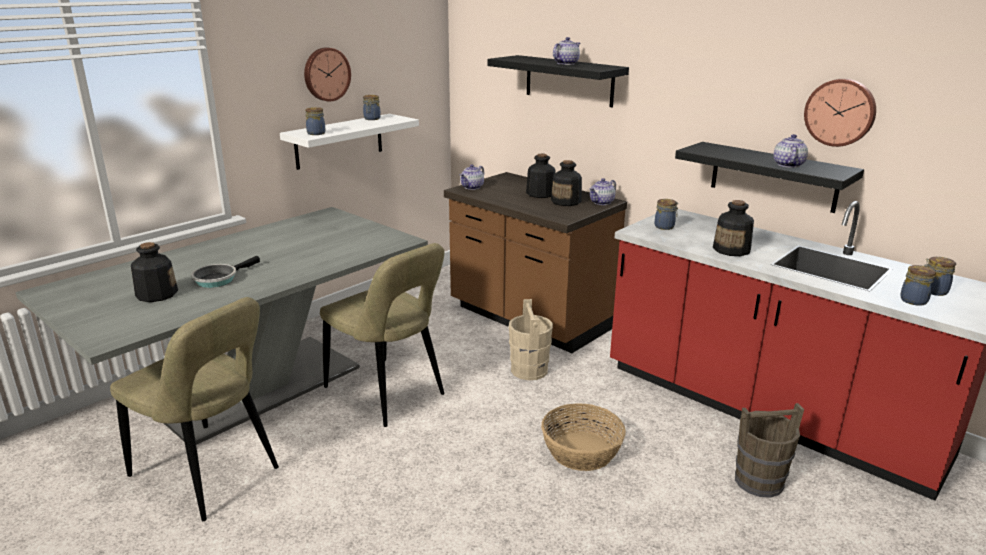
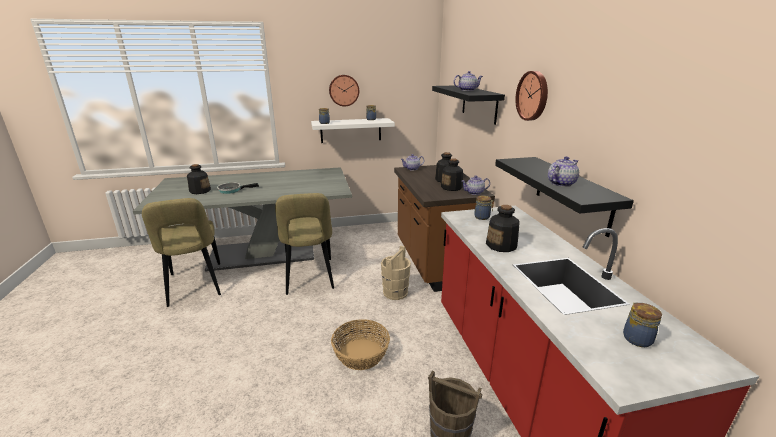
camera: 35 degrees right, 0 degrees up
wall clock [804,79,876,147] -> wall clock moved to [515,71,548,121]
jar [900,265,936,306] -> none

